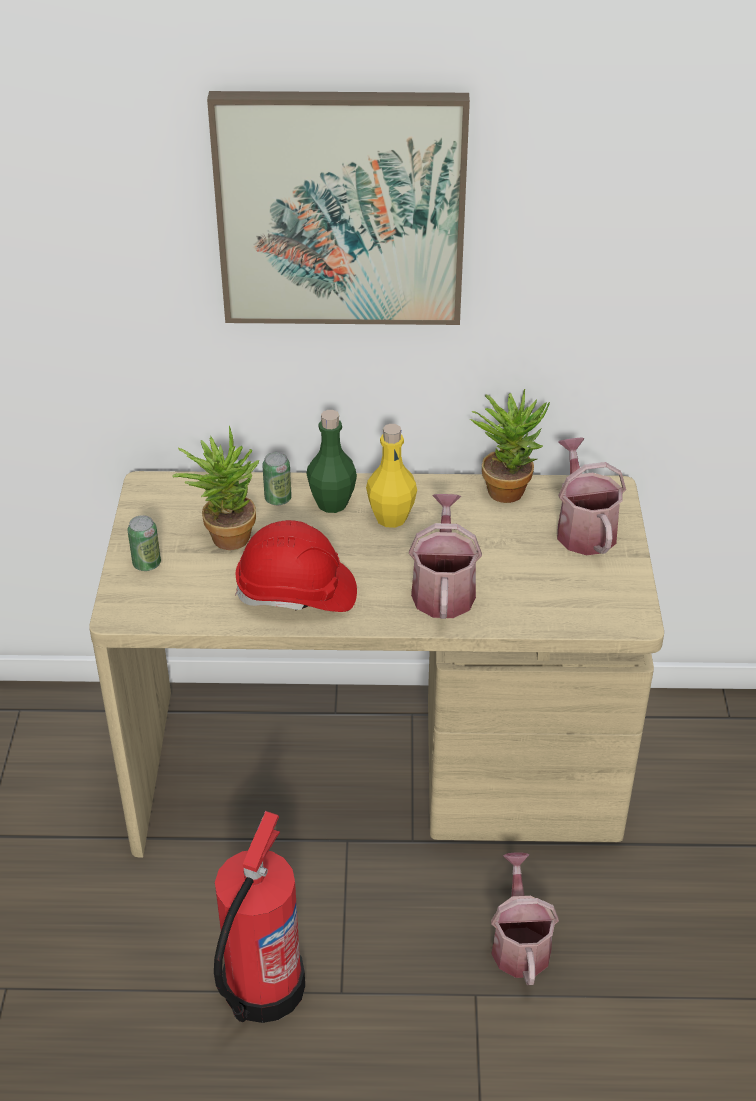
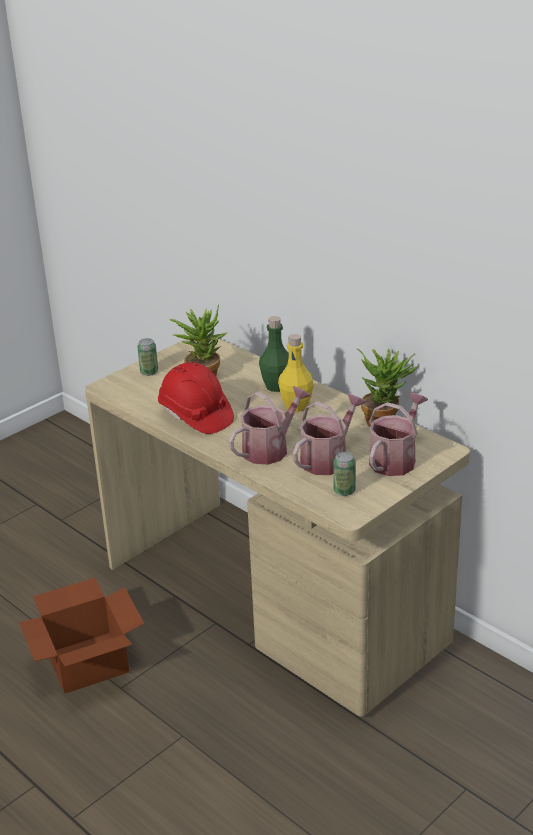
camera: 45 degrees right, 10 degrees down
picture [207,91,470,325] -> none
fire extinguisher [214,811,305,1023] -> cardboard box [19,578,145,694]
can [262,452,292,505] -> can moved to [333,452,356,496]
watering can [491,852,559,985] -> watering can moved to [293,394,366,475]

